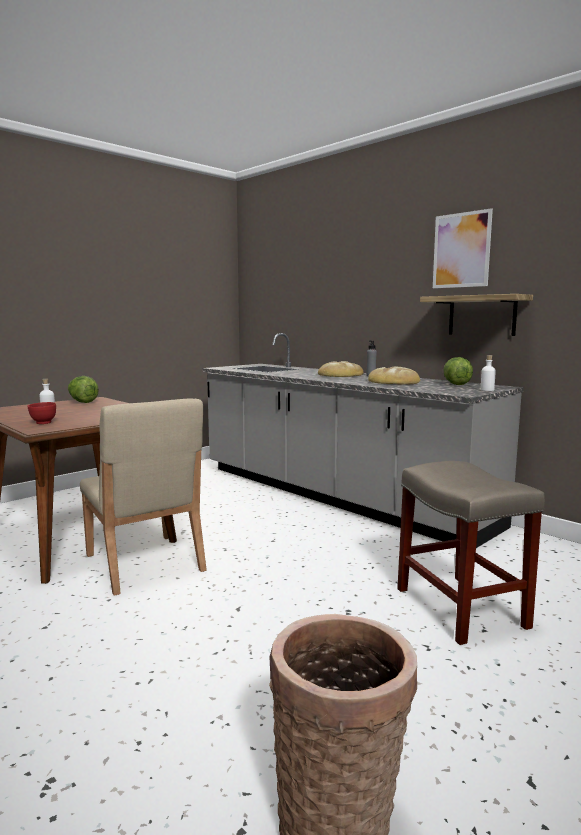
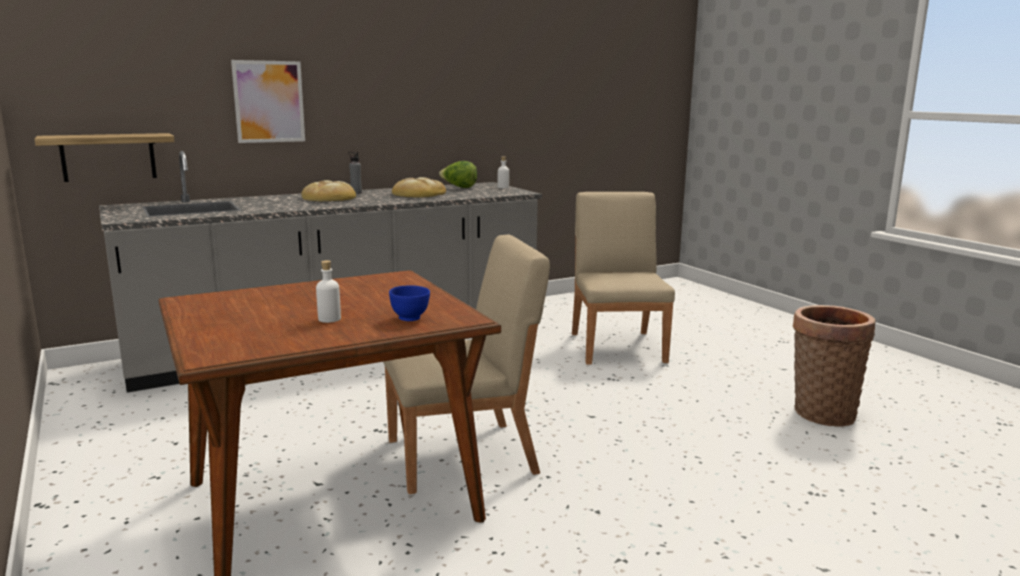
camera: 75 degrees left, 5 degrees up
red bowl [27,402,56,424] -> blue bowl [389,286,430,321]
lettuce [68,376,99,403] -> none
beige stool [397,461,545,645] -> beige chair [572,192,675,365]
shelf [420,294,533,336] -> shelf moved to [34,133,175,182]
picture [433,208,493,288] -> picture moved to [231,60,305,143]

